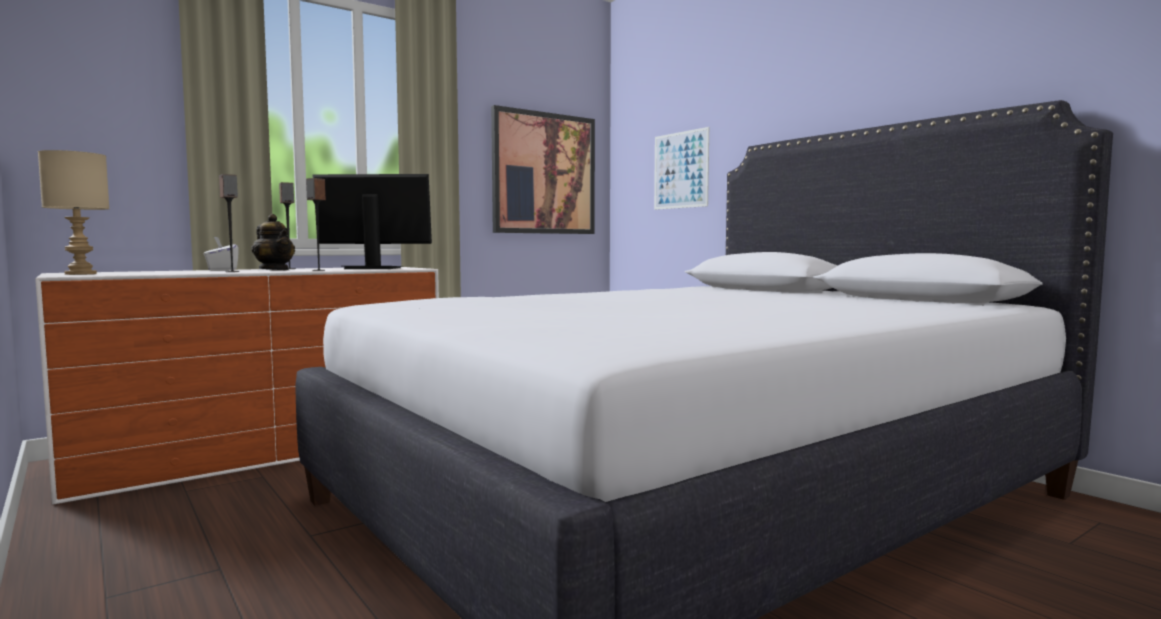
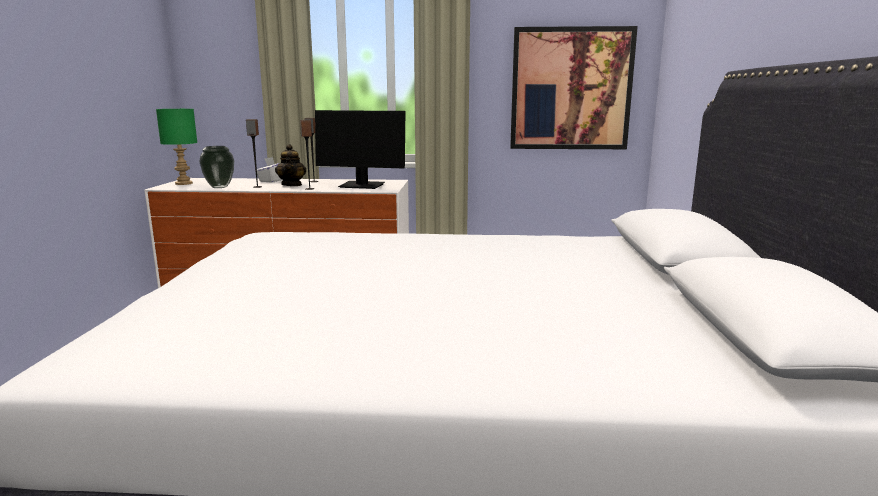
camera: 40 degrees right, 10 degrees up
beige table lamp [38,150,109,275] -> green table lamp [156,109,197,185]
monitor [312,174,432,269] -> monitor turned 150 degrees clockwise [315,110,405,189]
picture [654,127,709,210] -> none
none -> vase [200,146,234,188]

